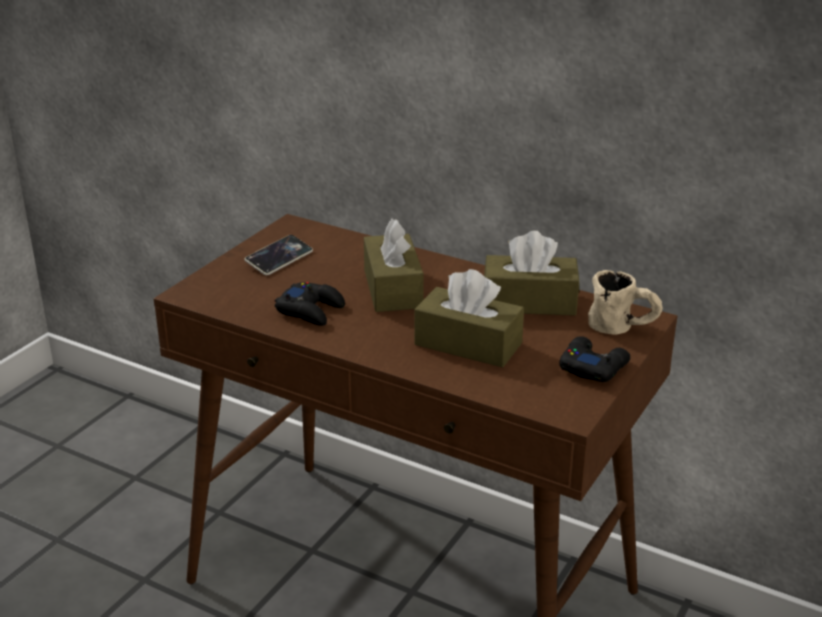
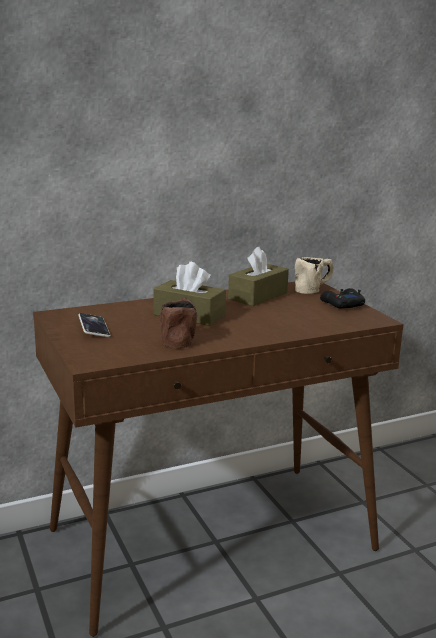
camera: 55 degrees left, 10 degrees down
black game controller [275,282,345,326] -> brown mug [160,297,197,348]
brown tissue box [414,269,524,367] -> none

